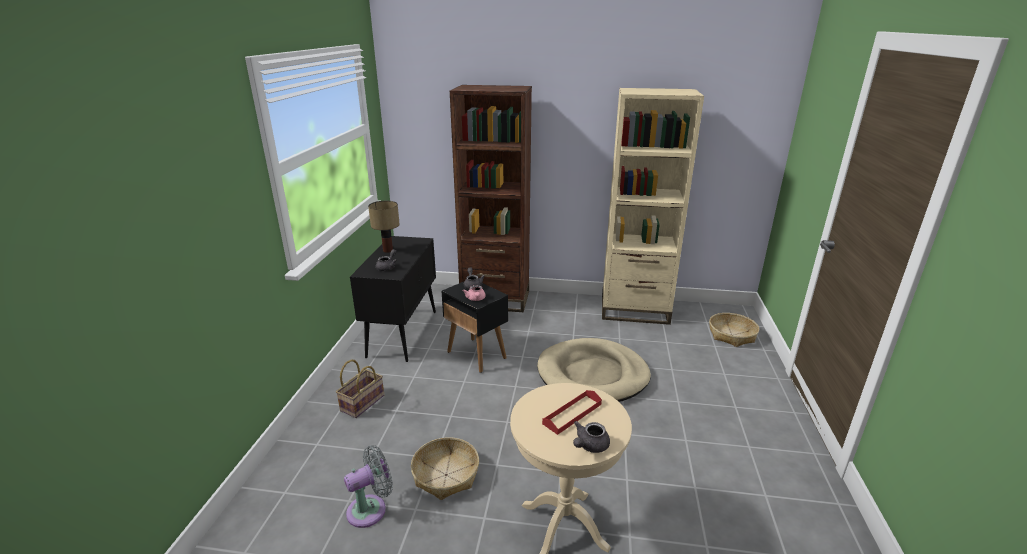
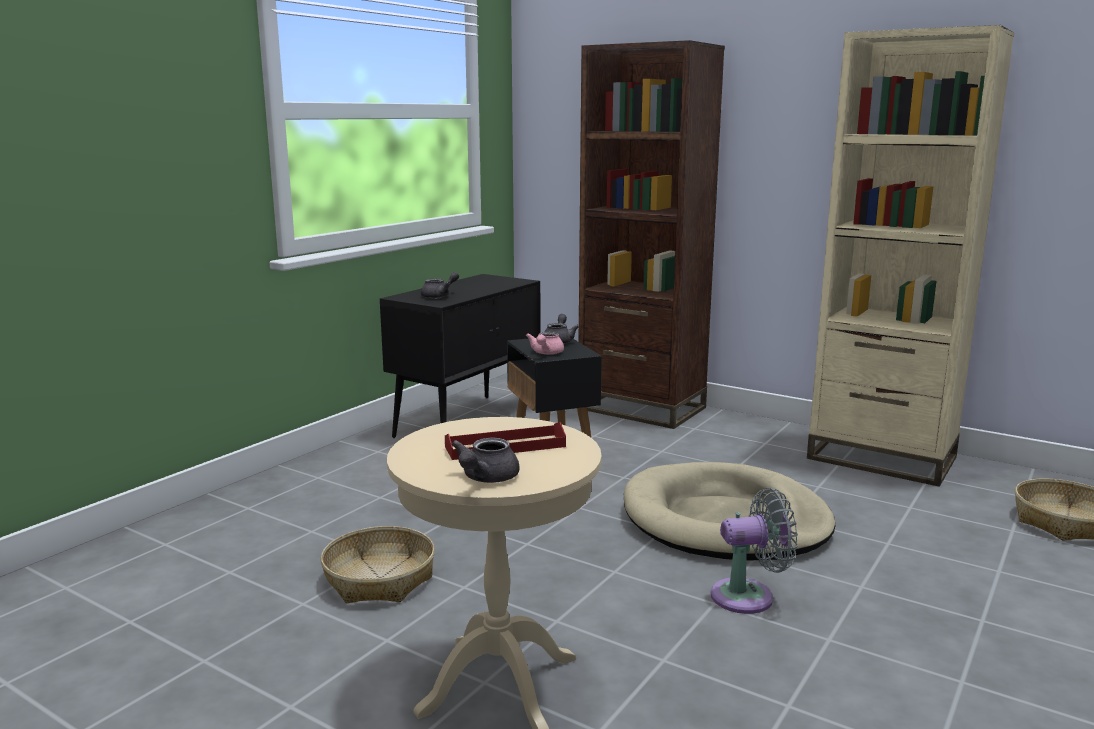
camera: 25 degrees right, 10 degrees down
basket [336,360,384,418] -> none
grey fan [344,445,393,528] -> grey fan moved to [711,488,798,614]
table lamp [368,201,400,253] -> none
grey teapot [573,421,610,453] -> grey teapot turned 45 degrees counterclockwise [451,438,519,483]

